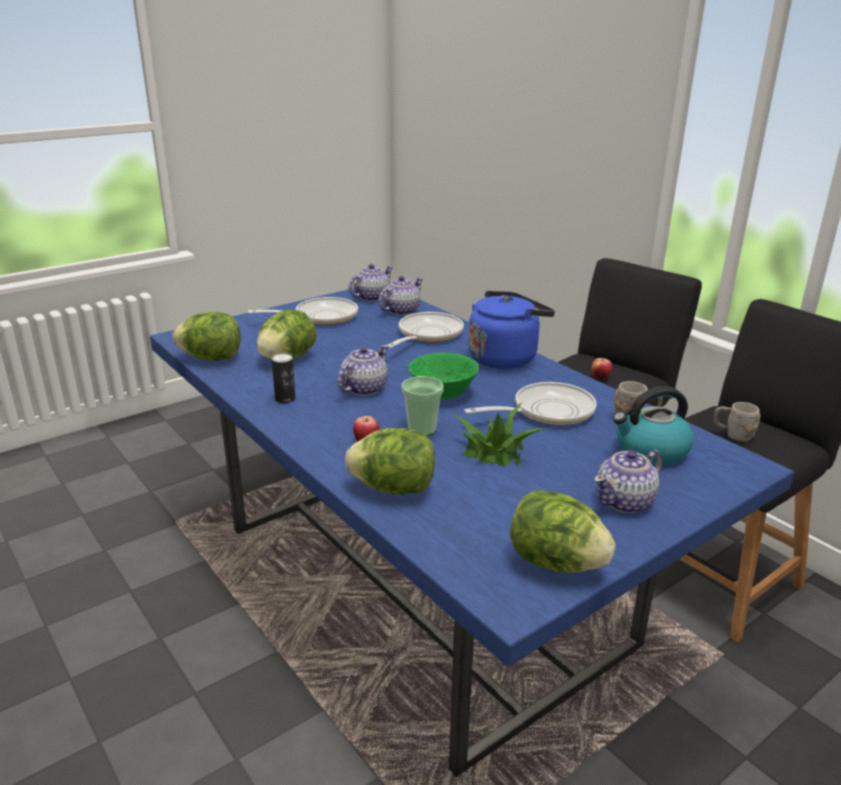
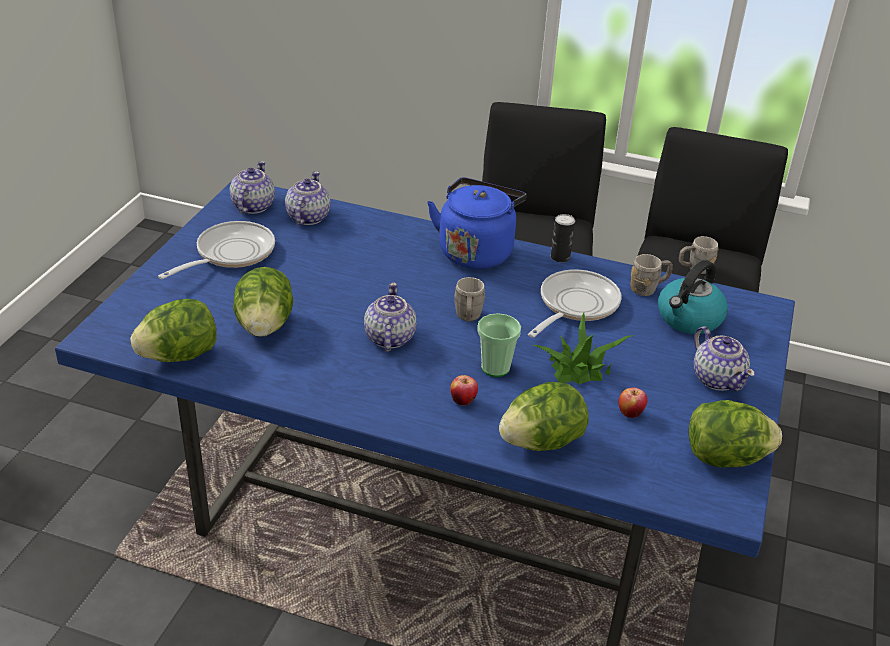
camera: 35 degrees left, 10 degrees up
can [272,353,296,403] -> can moved to [551,214,575,262]
frying pan [388,312,464,348] -> none
green bowl [408,352,479,399] -> grey mug [454,277,485,322]
apple [591,358,612,379] -> apple moved to [618,387,647,418]
teapot [594,450,662,513] -> teapot turned 45 degrees counterclockwise [694,326,755,391]

